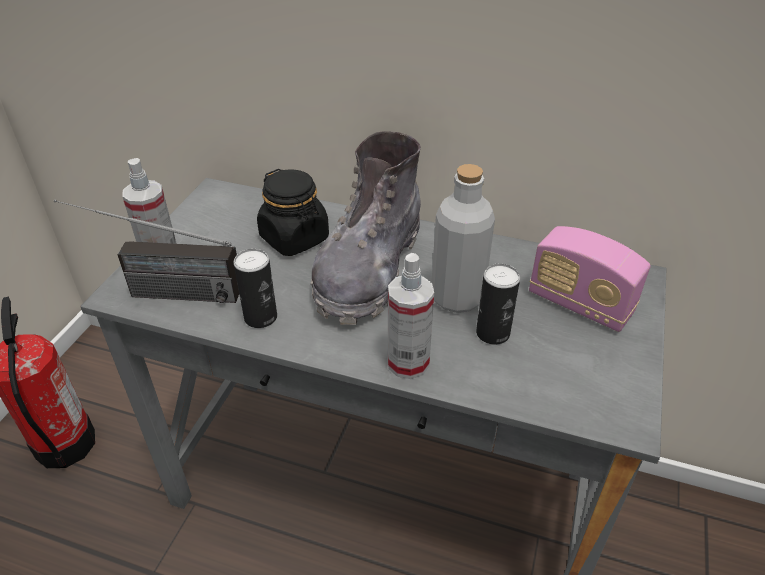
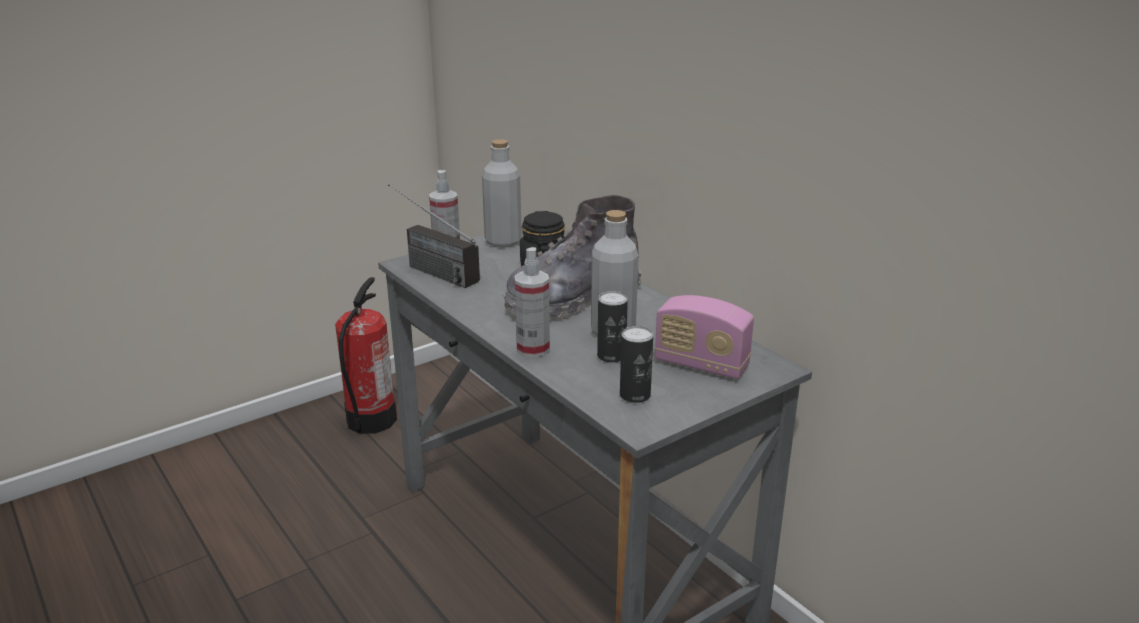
camera: 35 degrees right, 15 degrees down
can [233,248,277,328] -> can moved to [620,326,653,403]
radio [529,226,651,332] -> radio turned 45 degrees counterclockwise [654,295,754,379]
none -> grey bottle [482,139,522,248]

